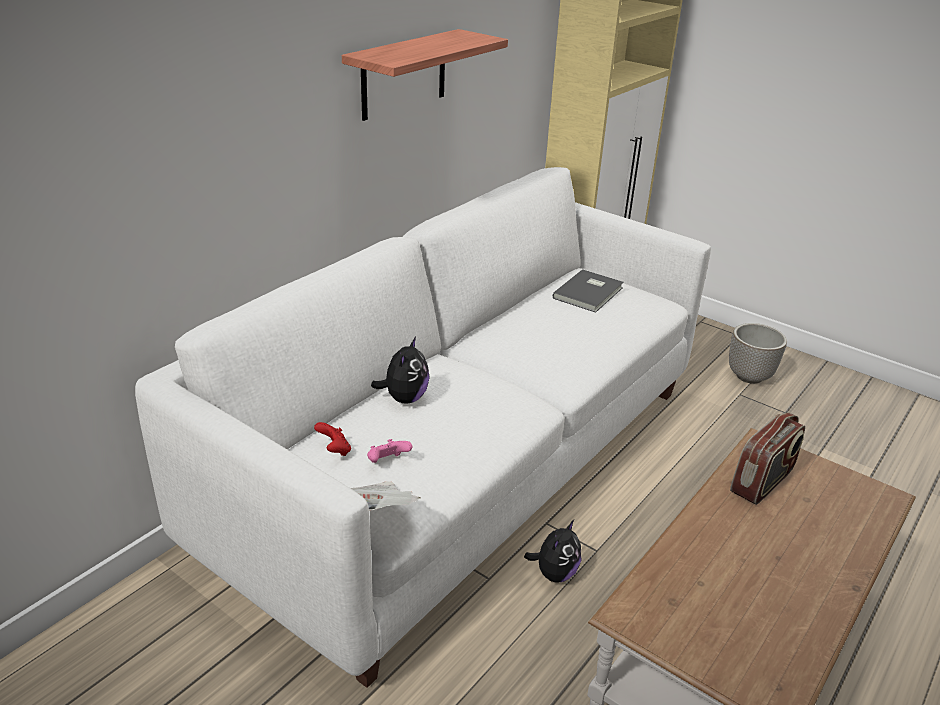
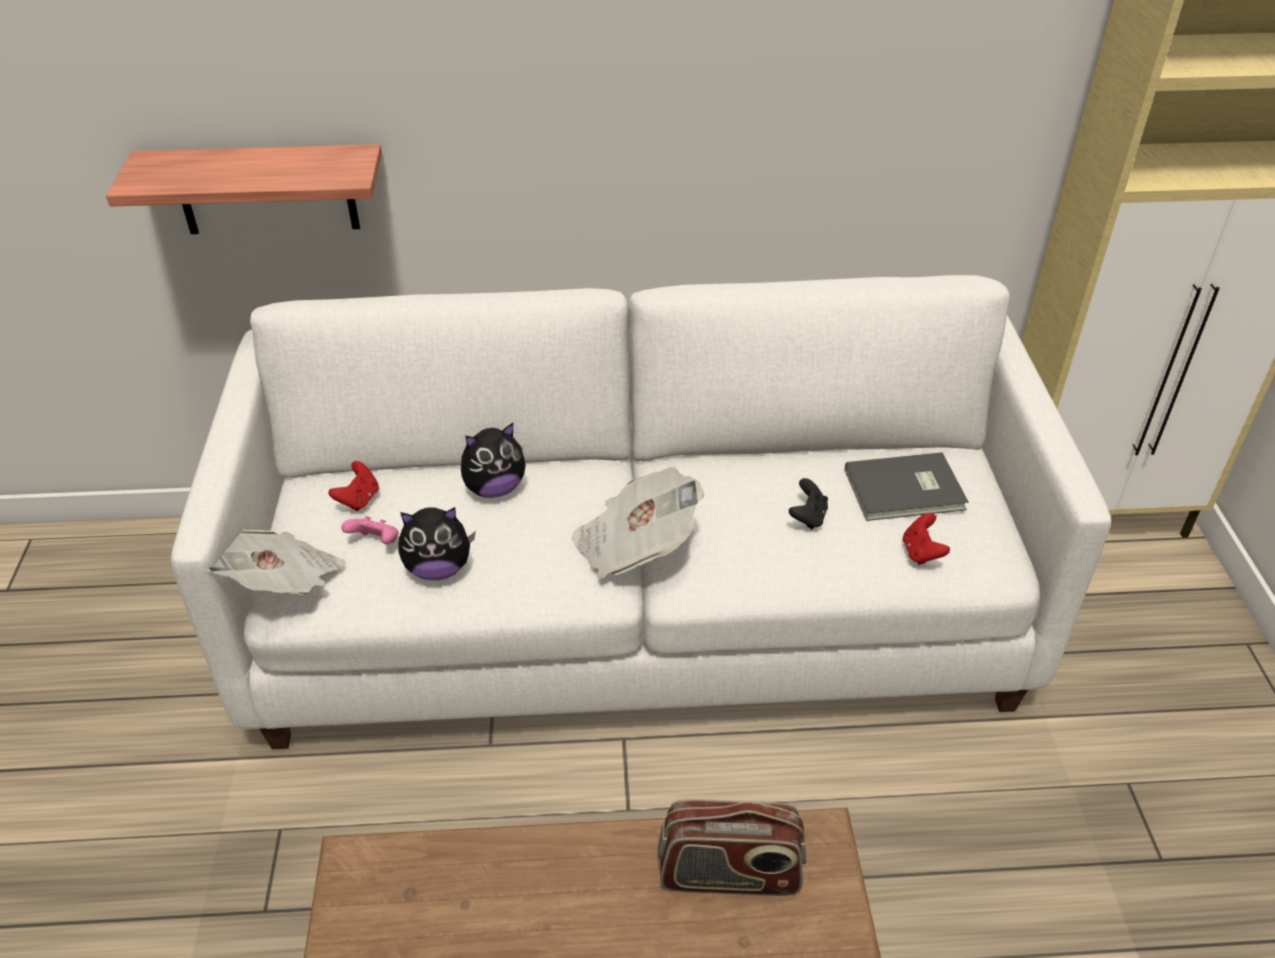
camera: 50 degrees right, 10 degrees up
shelf [342,29,508,121] -> shelf moved to [106,144,382,234]
plush toy [524,520,581,583] -> plush toy moved to [398,507,476,580]
planter [729,323,787,384] -> none
none -> newspaper [572,467,704,579]
none -> black game controller [789,478,828,530]
none -> red game controller [903,513,950,565]

